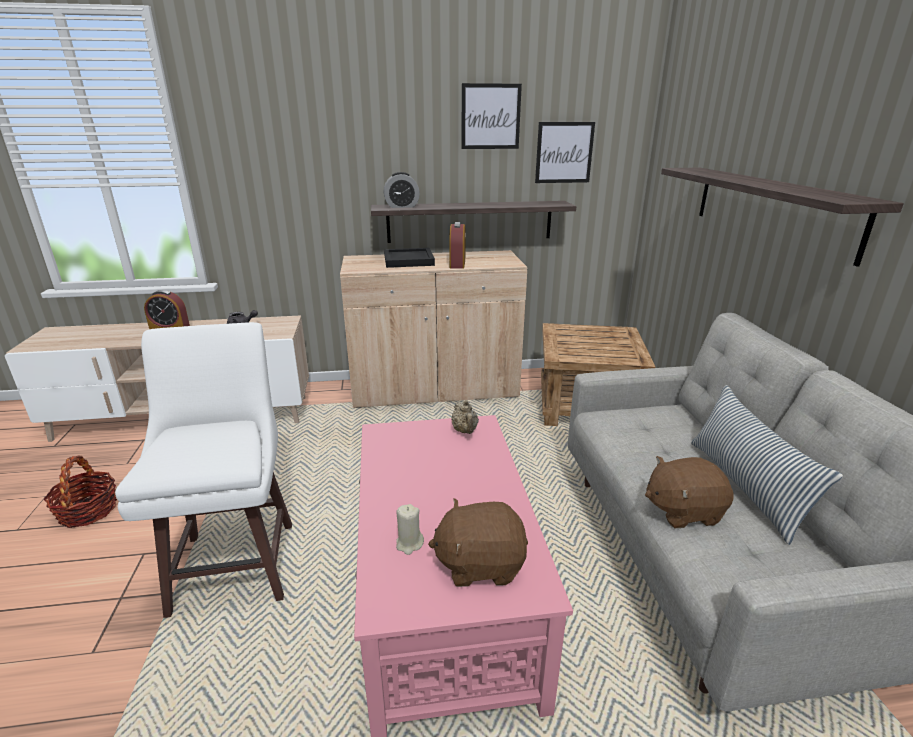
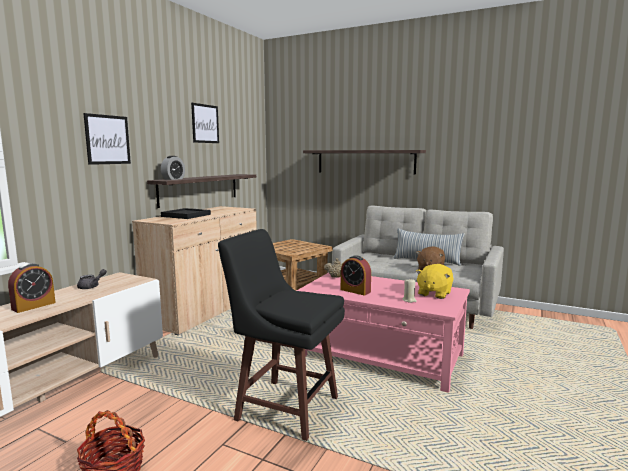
camera: 55 degrees left, 15 degrees down
white stool [115,322,292,618] -> black stool [218,229,345,441]
brown plush toy [428,498,528,587] -> yellow plush toy [416,264,453,299]
alarm clock [449,222,466,269] -> alarm clock moved to [341,255,371,295]
picture [535,122,595,183] -> picture moved to [83,113,131,165]

